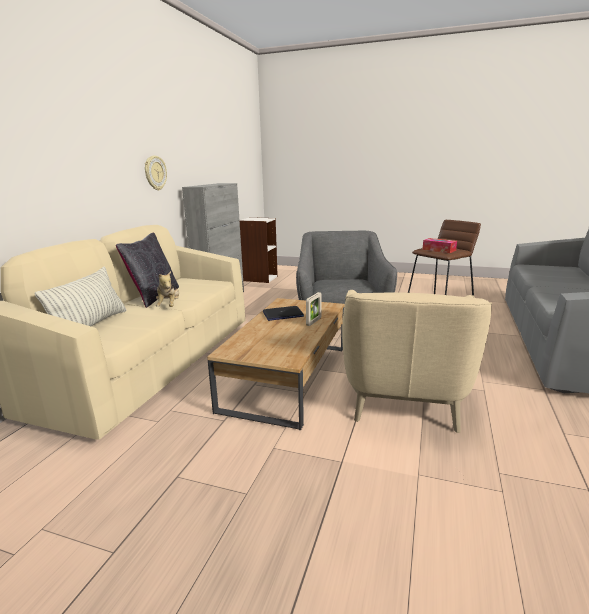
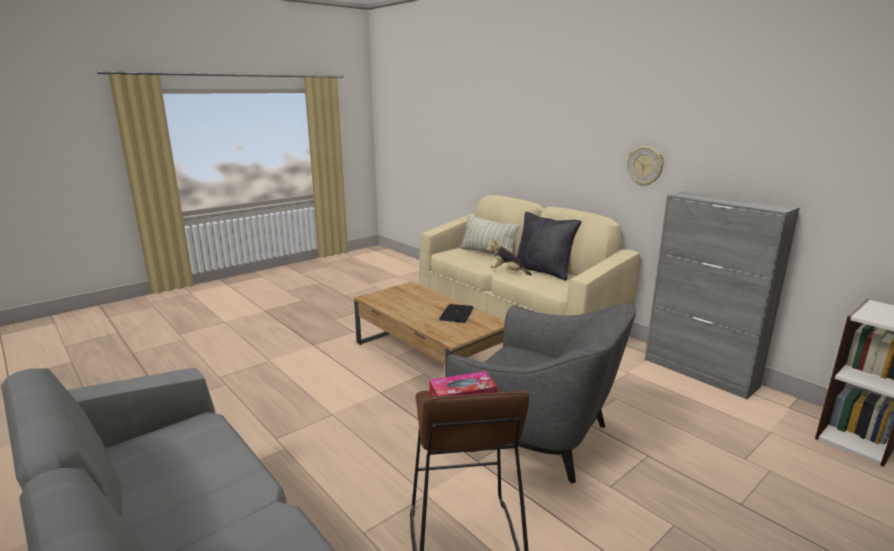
camera: 120 degrees right, 0 degrees up
picture frame [306,292,322,326] -> none
beige armchair [342,290,492,433] -> none

